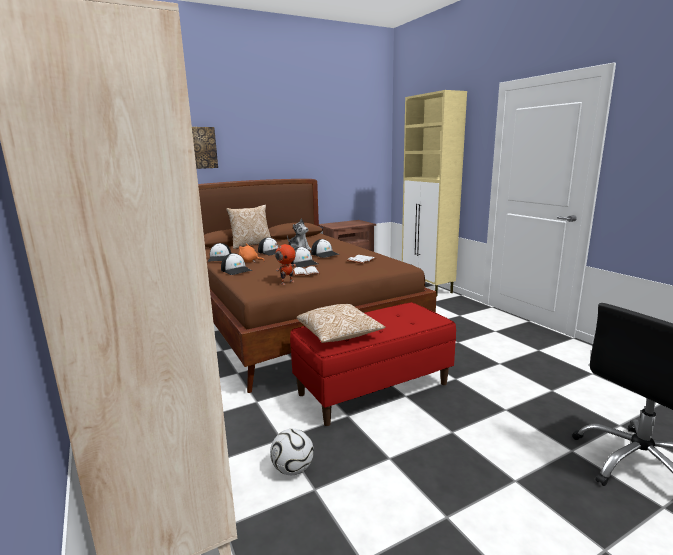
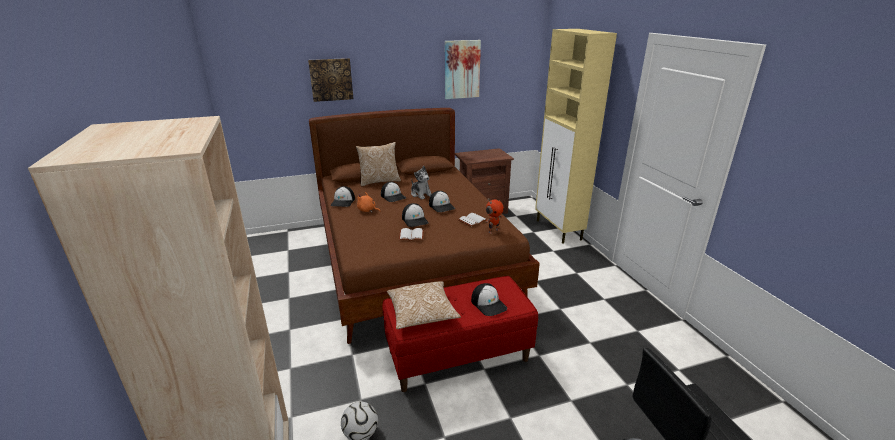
camera: 10 degrees right, 10 degrees up
cap [221,253,252,275] -> cap moved to [471,283,507,316]
toy robot [275,243,296,285] -> toy robot moved to [485,199,504,234]
none -> picture [445,40,481,99]

